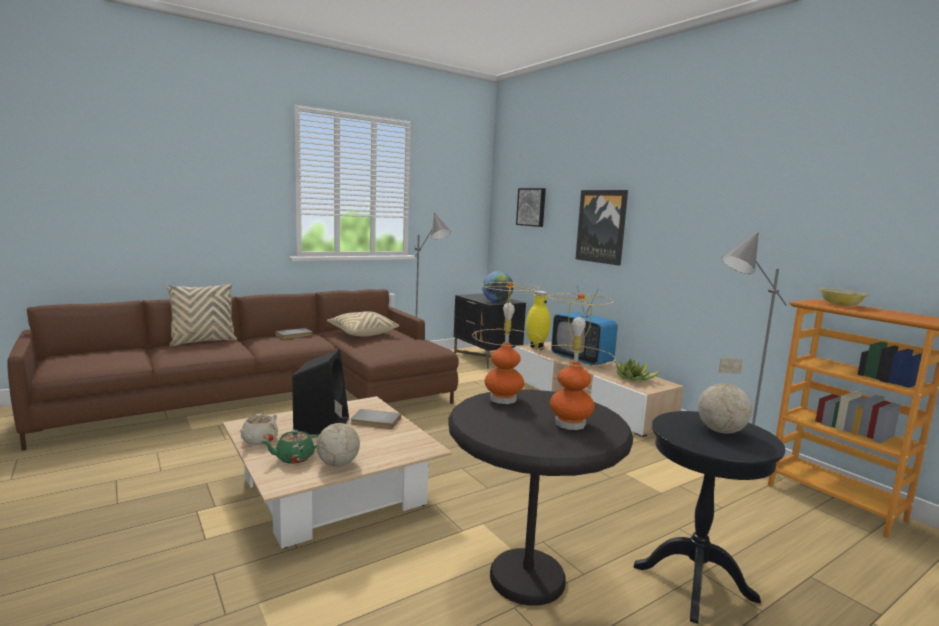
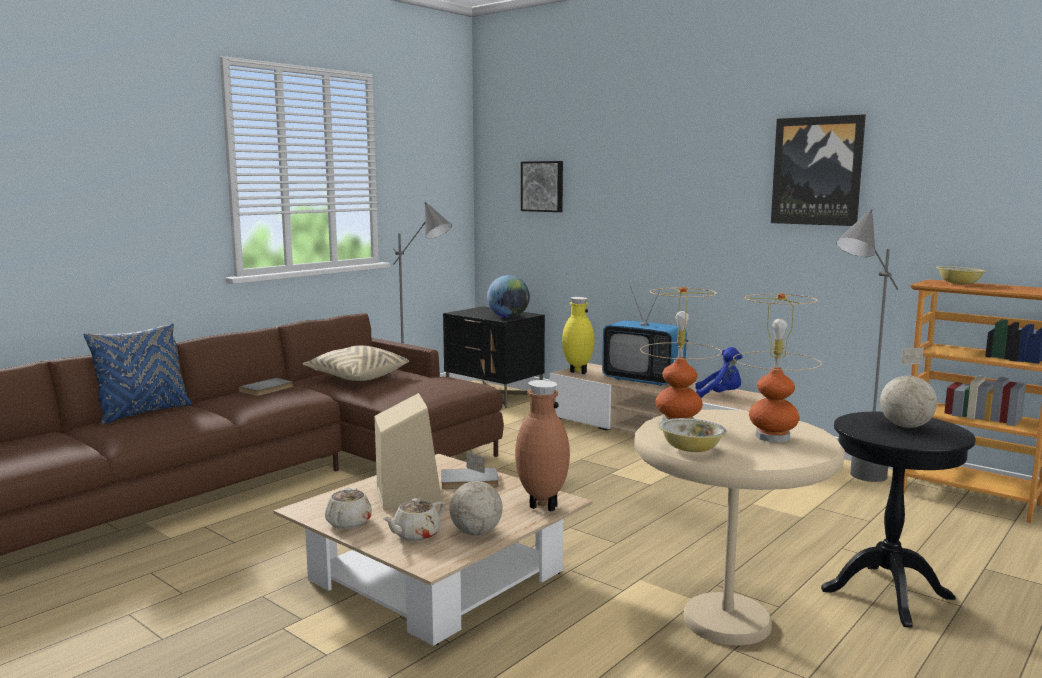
camera: 15 degrees left, 0 degrees up
beige pillow [166,283,237,346] -> blue pillow [84,323,192,424]
green teapot [262,430,319,464] -> beige teapot [383,498,445,541]
black speaker [292,349,349,435] -> beige speaker [375,393,442,510]
black side table [448,389,633,606] -> beige side table [634,409,845,645]
picture [576,190,628,266] -> picture moved to [771,114,866,226]
potted plant [615,358,660,381] -> blue plush toy [695,347,743,398]
none -> brown vase [515,380,570,512]
none -> bowl [658,418,727,452]

